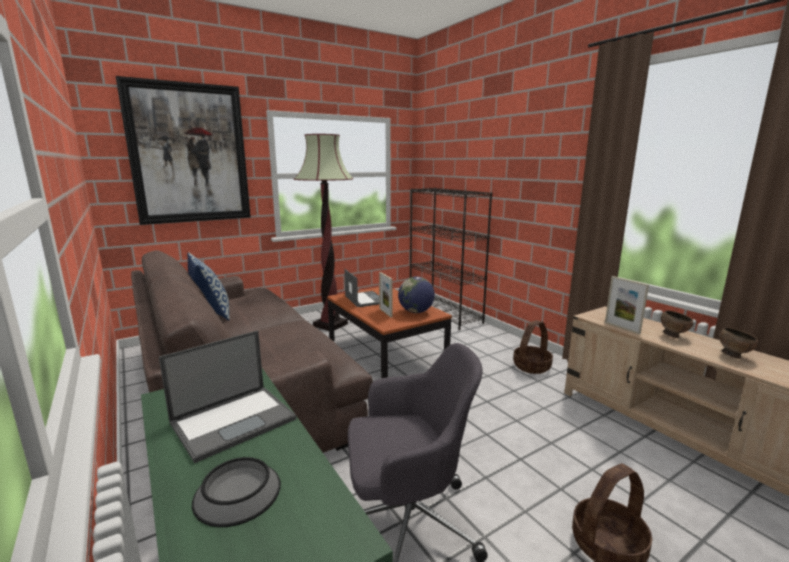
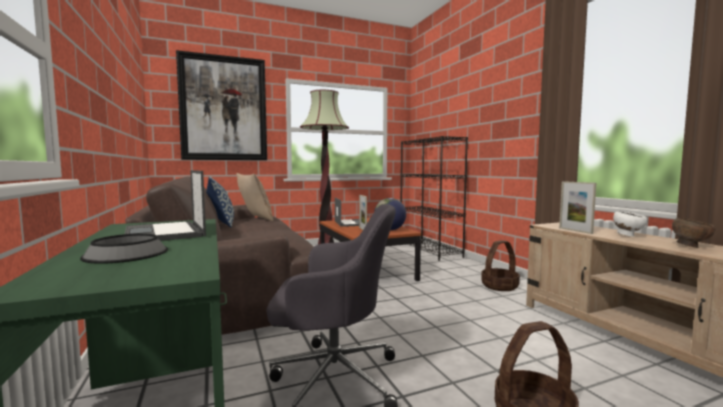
camera: 10 degrees right, 10 degrees down
laptop [159,330,296,463] -> laptop turned 90 degrees clockwise [125,170,206,241]
brown bowl [661,310,693,338] -> white bowl [613,211,648,237]
none -> beige pillow [236,173,274,221]

